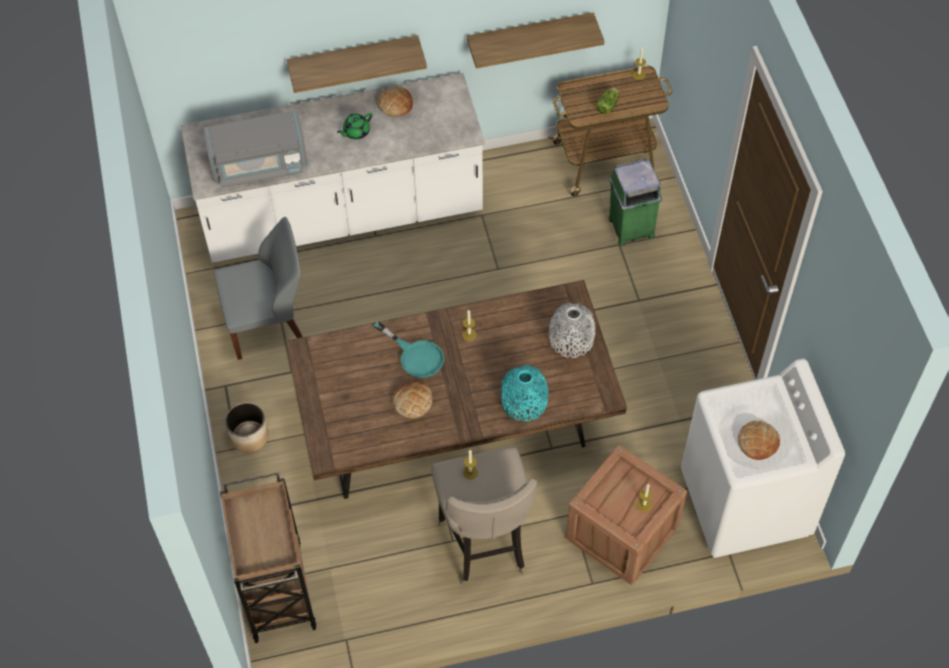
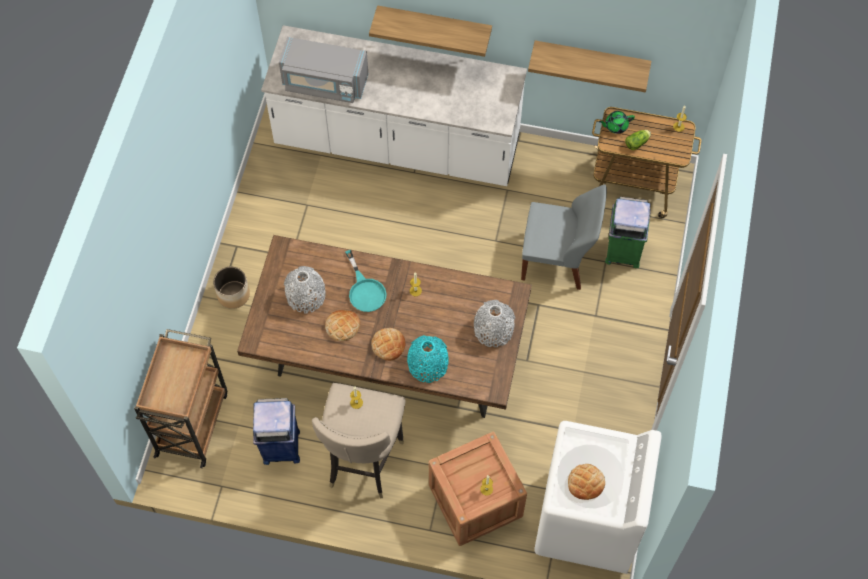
camera: 25 degrees right, 5 degrees up
grey chair [214,217,303,360] -> grey chair moved to [521,185,607,290]
green teapot [337,113,373,139] -> green teapot moved to [599,111,635,134]
bread [378,87,413,117] -> bread moved to [371,328,406,361]
none -> blue trash can [253,398,300,465]
none -> grey vase [284,266,325,314]

